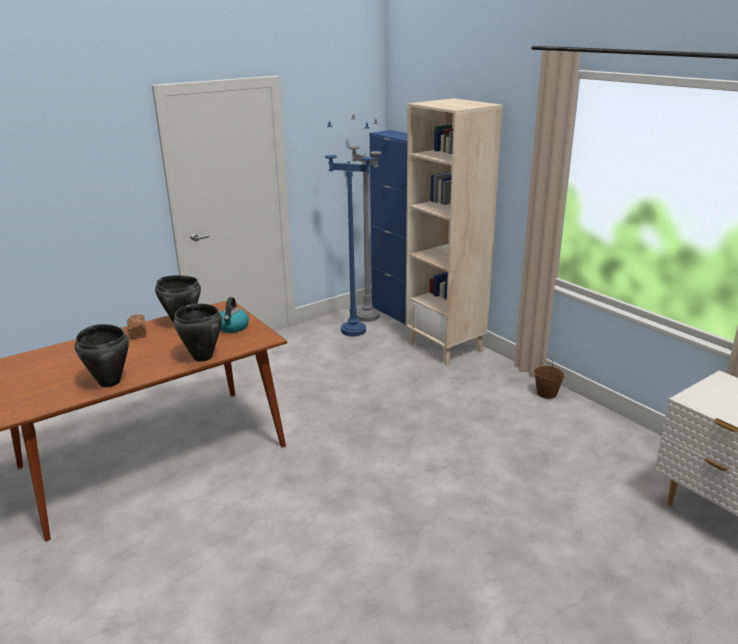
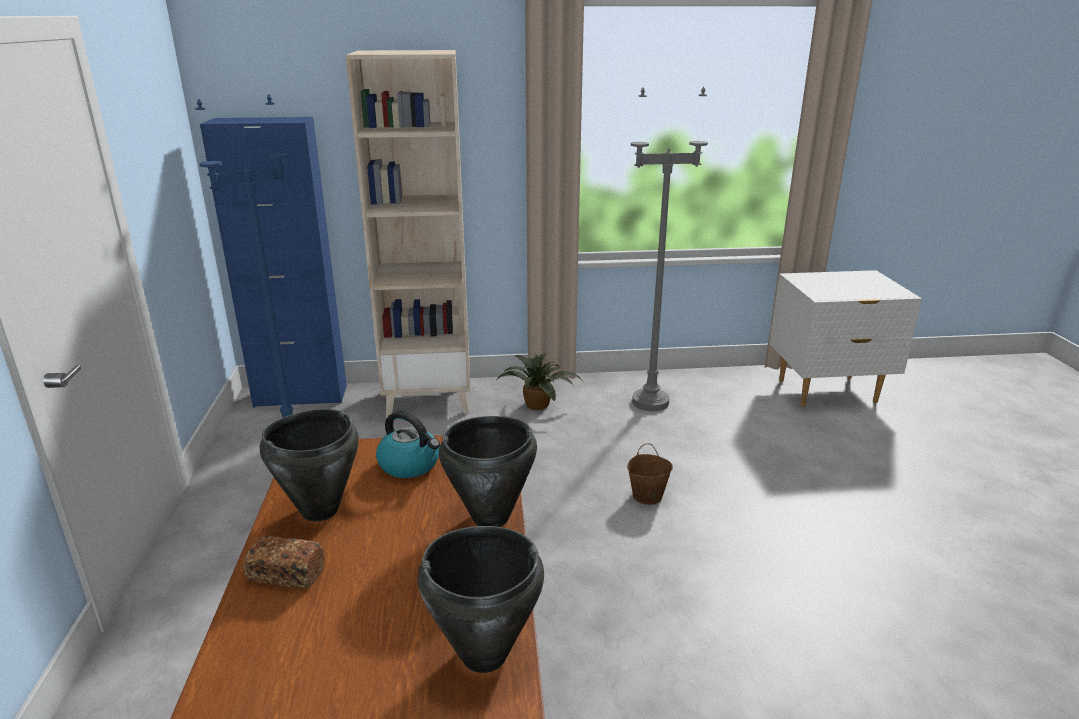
camera: 60 degrees left, 0 degrees up
grey floor lamp [349,114,382,322] -> grey floor lamp moved to [631,87,708,411]
brown bucket [534,358,564,399] -> brown bucket moved to [627,444,673,505]
none -> potted plant [496,353,582,410]

